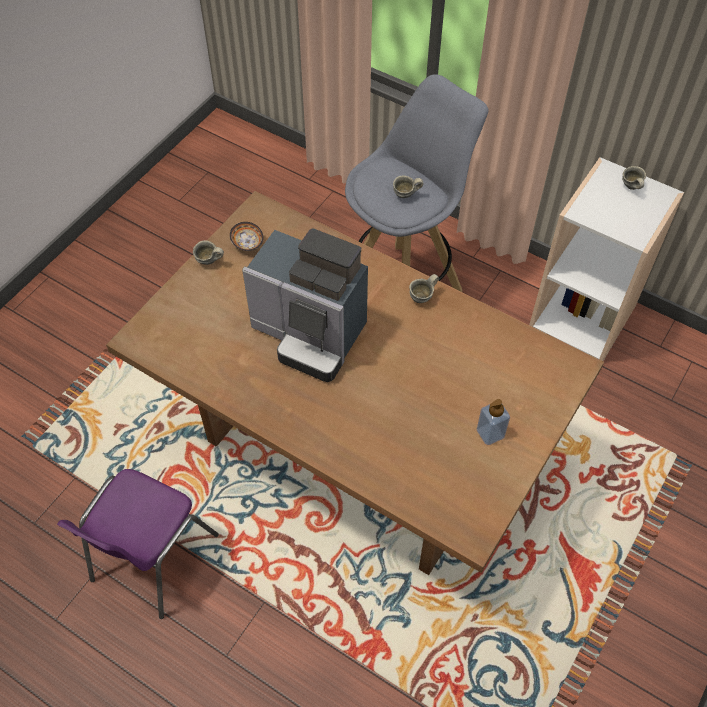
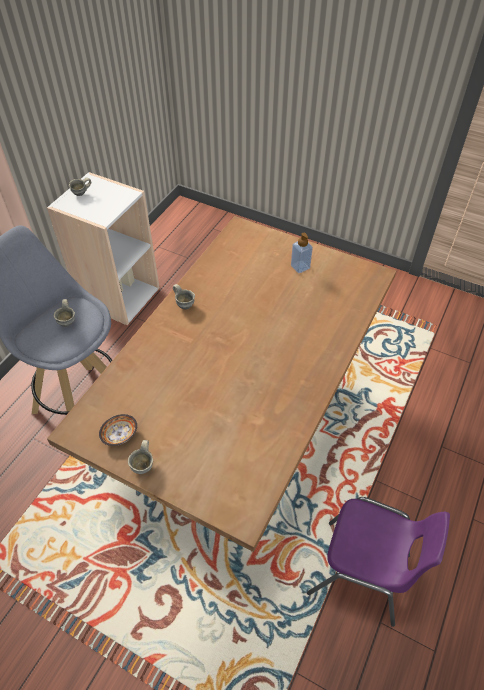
camera: 95 degrees left, 5 degrees down
coffee machine [242,229,368,382] -> none

